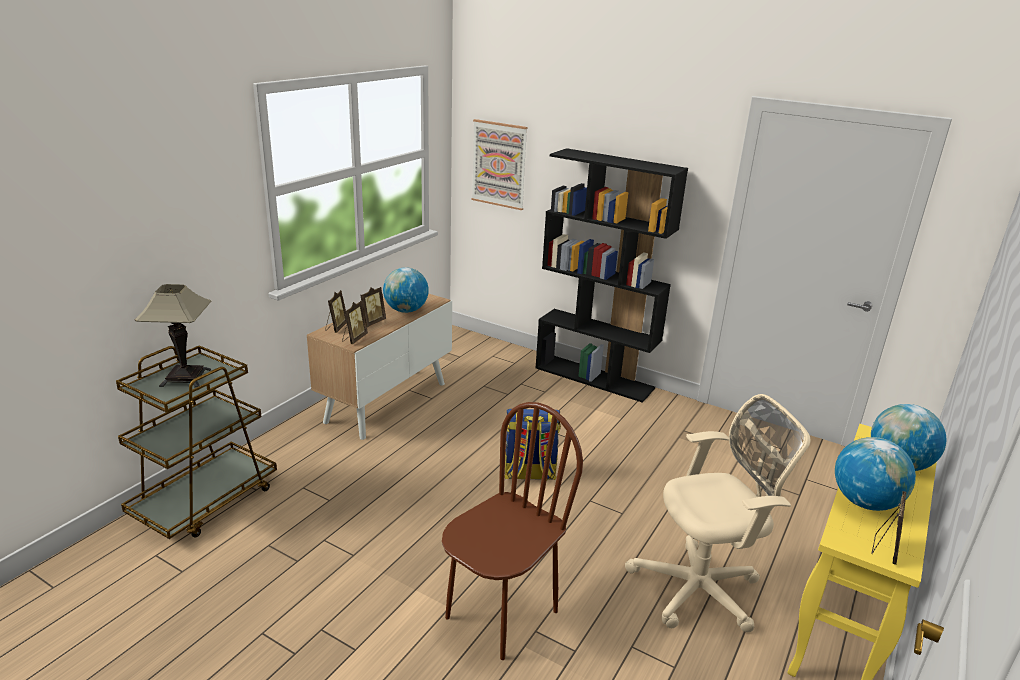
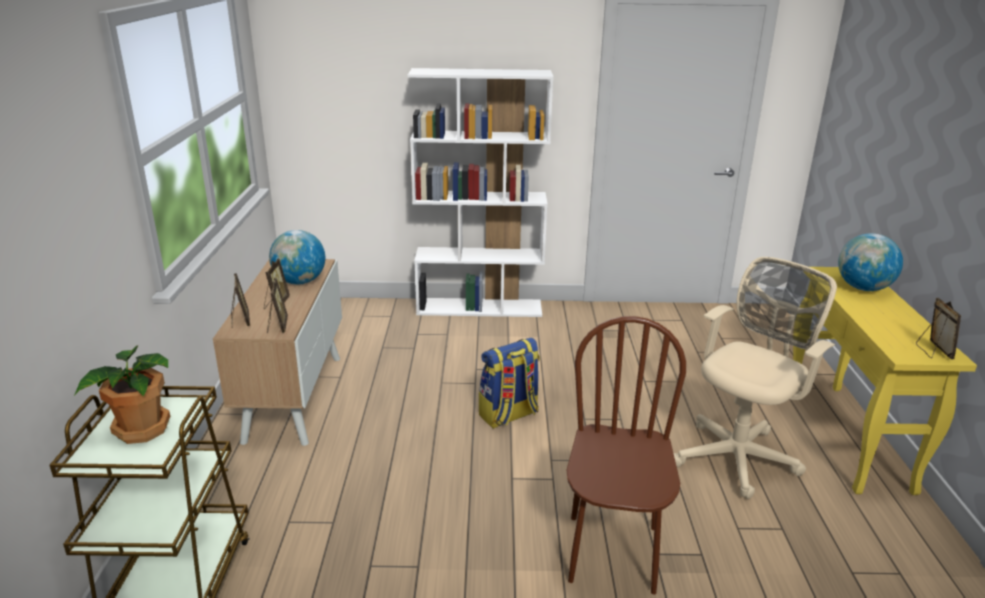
camera: 30 degrees left, 0 degrees up
table lamp [134,284,211,388] -> potted plant [75,345,170,444]
picture [472,119,528,210] -> none
black bookcase [535,148,688,403] -> white bookcase [408,68,554,317]
globe [835,437,916,511] -> none

